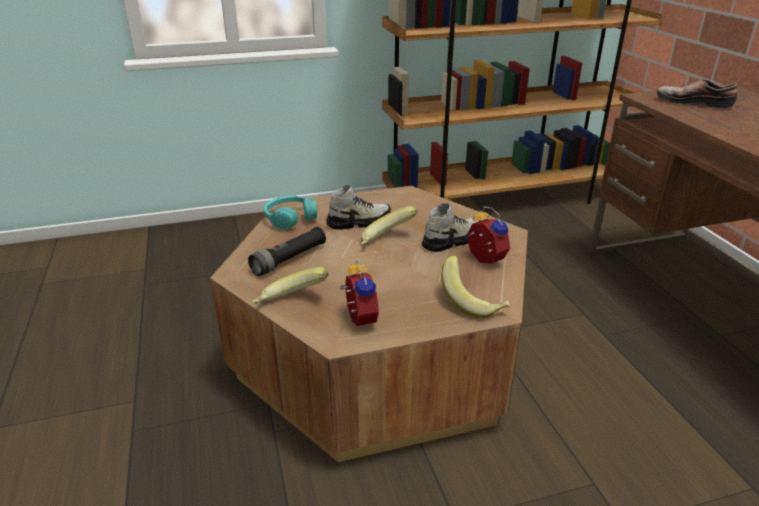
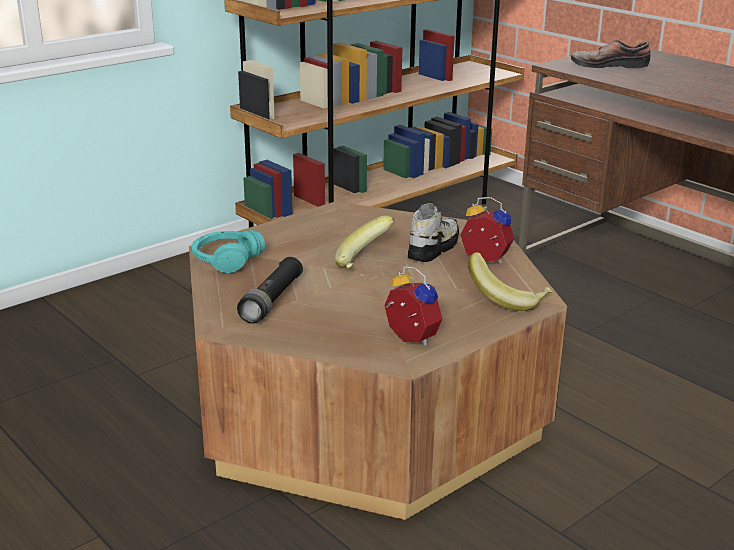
camera: 25 degrees left, 5 degrees down
banana [252,267,329,304] -> none
shoe [326,185,391,230] -> none

